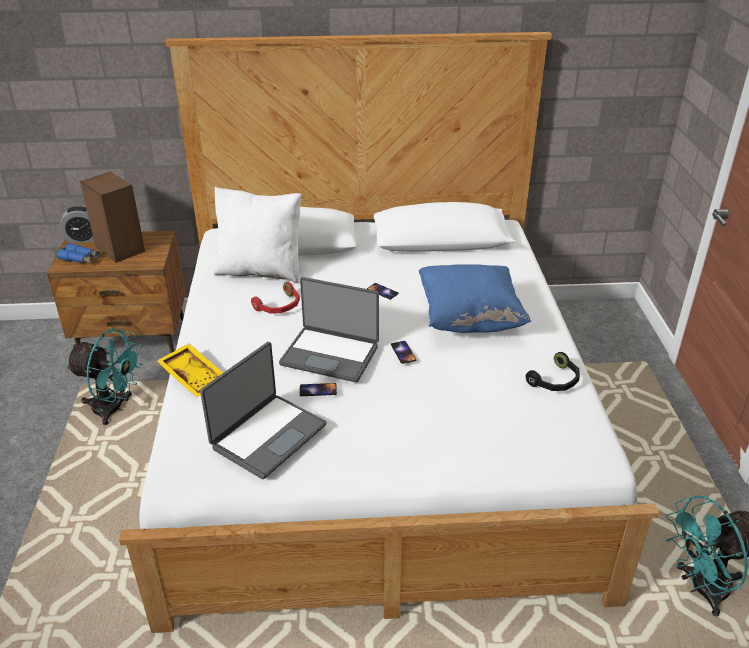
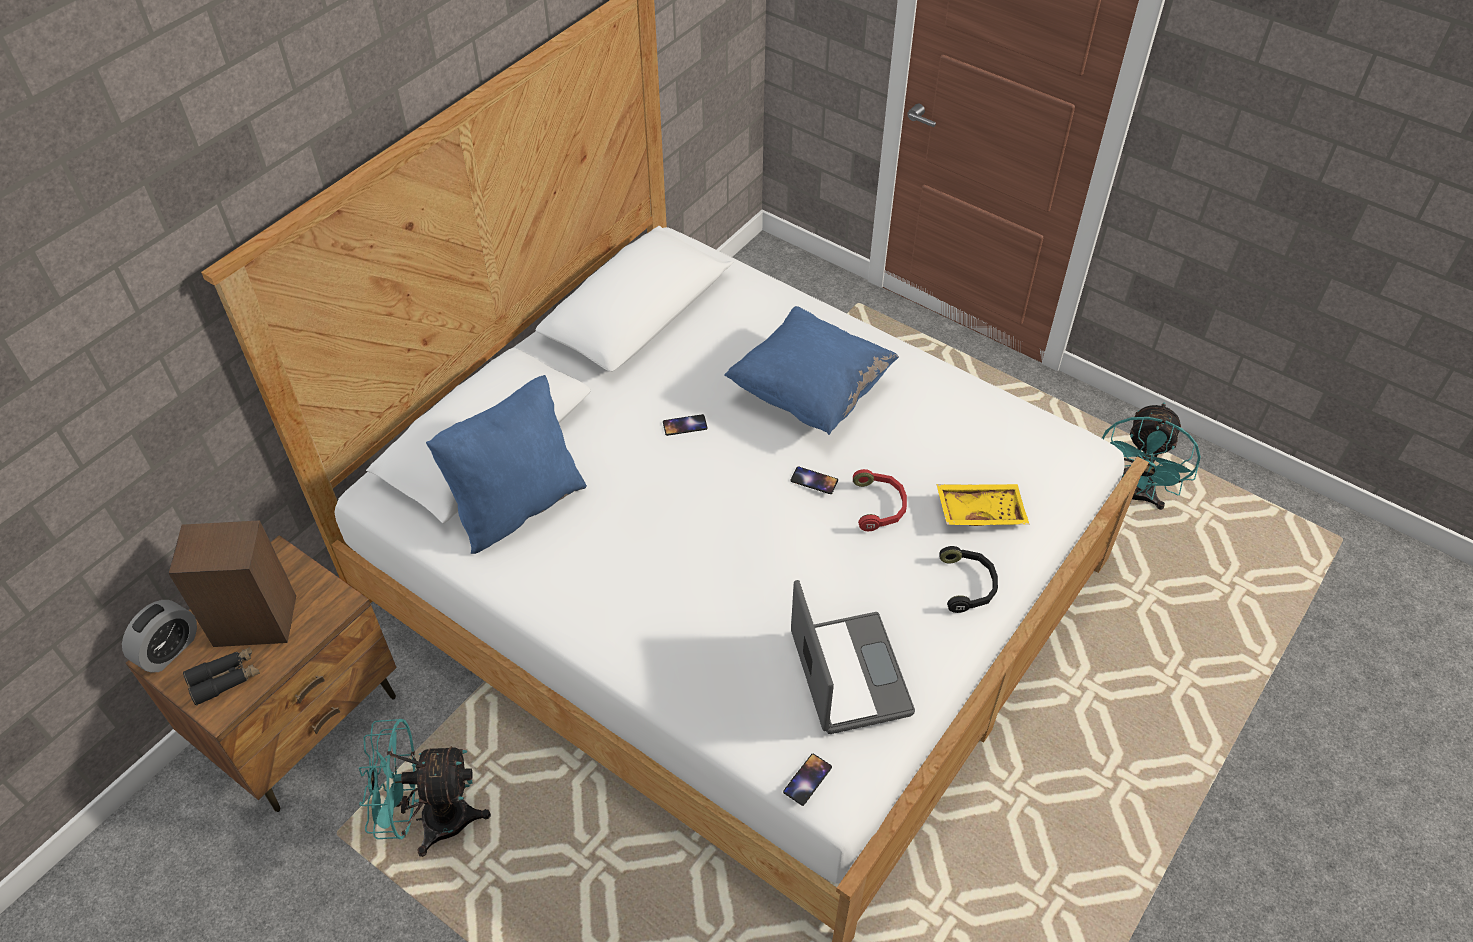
camera: 50 degrees left, 15 degrees up
blue binoculars [57,243,101,263] -> black binoculars [183,647,260,706]
turquoise fan [66,329,143,425] -> turquoise fan turned 150 degrees counterclockwise [359,719,491,857]
yellow tray [157,343,223,398] -> yellow tray moved to [936,484,1030,526]
white pillow [214,187,302,283] -> blue pillow [426,375,587,554]
red headphones [251,282,300,314] -> red headphones moved to [853,469,907,531]
laptop [279,277,379,382] -> none
phone [300,383,337,396] -> phone moved to [783,754,832,806]
black headphones [526,352,580,391] -> black headphones moved to [940,546,998,613]

